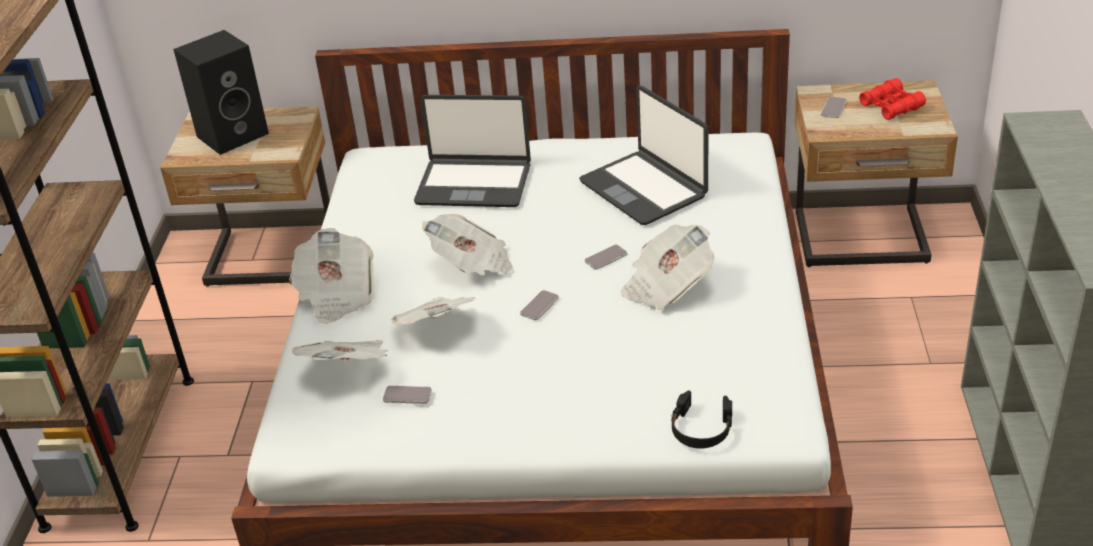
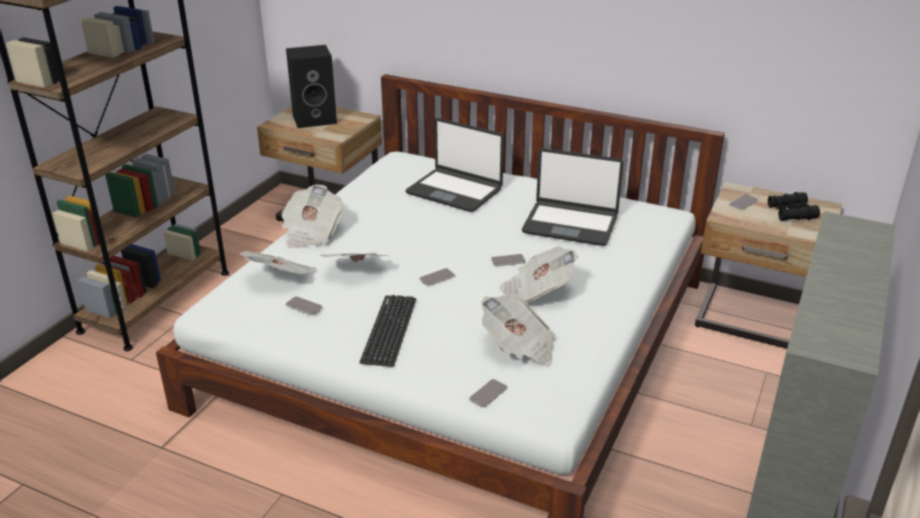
camera: 20 degrees right, 5 degrees down
newspaper [422,214,515,276] -> newspaper moved to [481,295,555,366]
laptop [579,86,708,225] -> laptop turned 60 degrees counterclockwise [522,148,624,246]
black headphones [671,390,732,449] -> phone [469,379,507,407]
red binoculars [859,78,926,120] -> black binoculars [768,192,820,221]
none -> keyboard [360,295,416,367]

